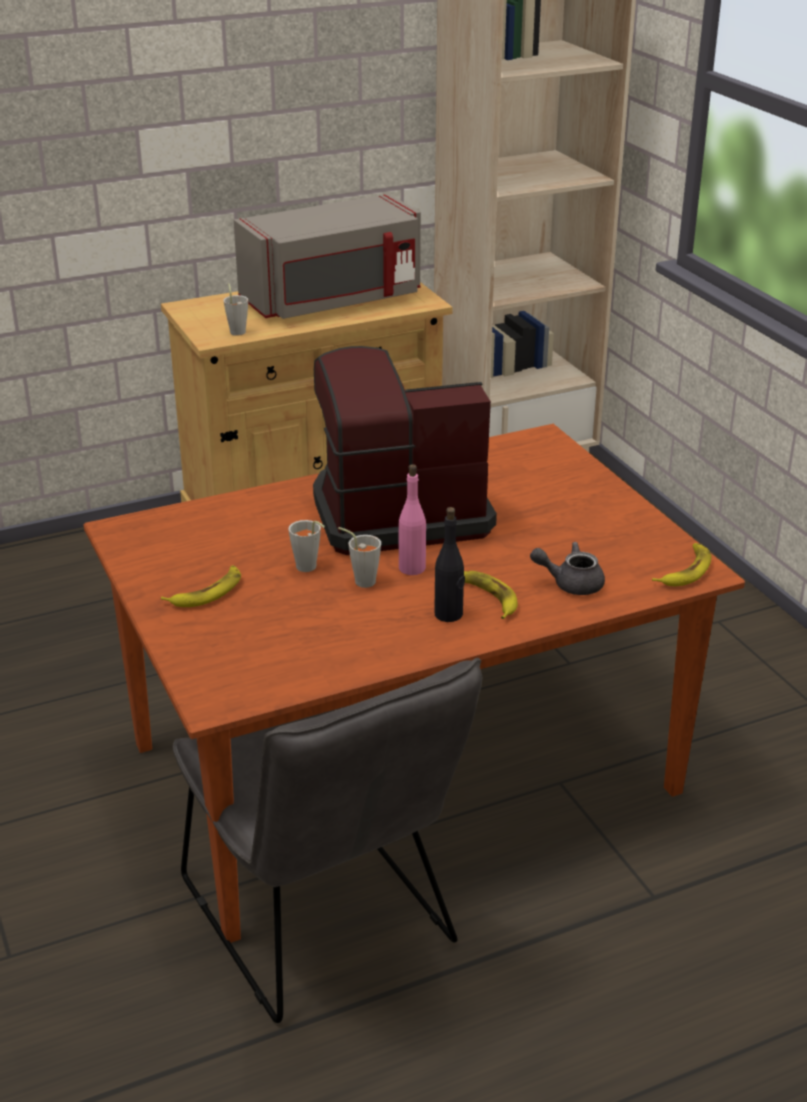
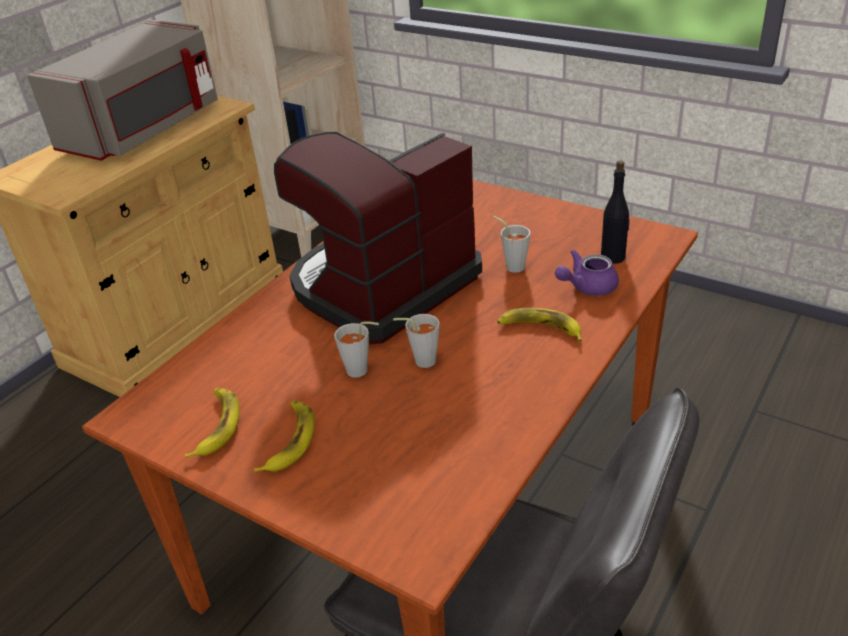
camera: 30 degrees left, 5 degrees up
grey cup [223,283,248,336] -> grey cup moved to [493,216,531,273]
pink bottle [399,464,426,575] -> none
black bottle [434,507,465,622] -> black bottle moved to [601,160,630,264]
grey teapot [530,542,605,595] -> purple teapot [555,250,619,296]
banana [652,543,712,586] -> banana moved to [185,388,240,458]

